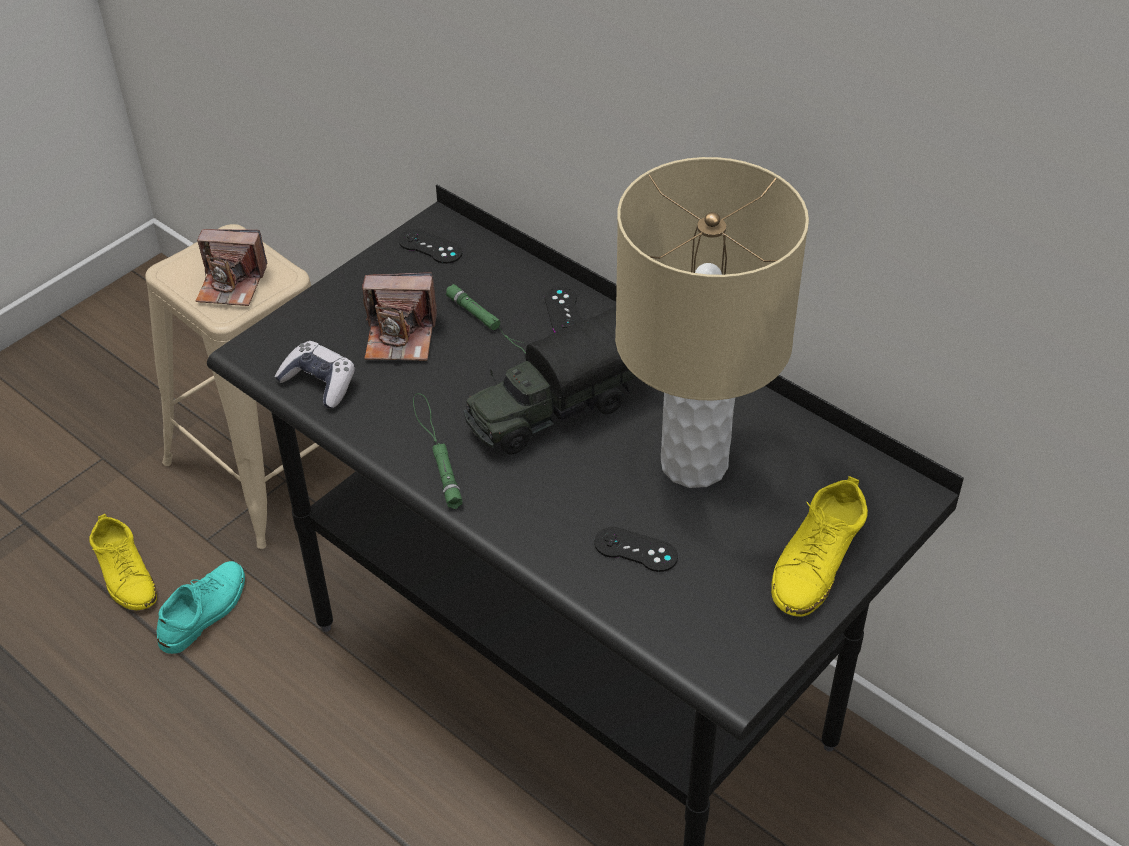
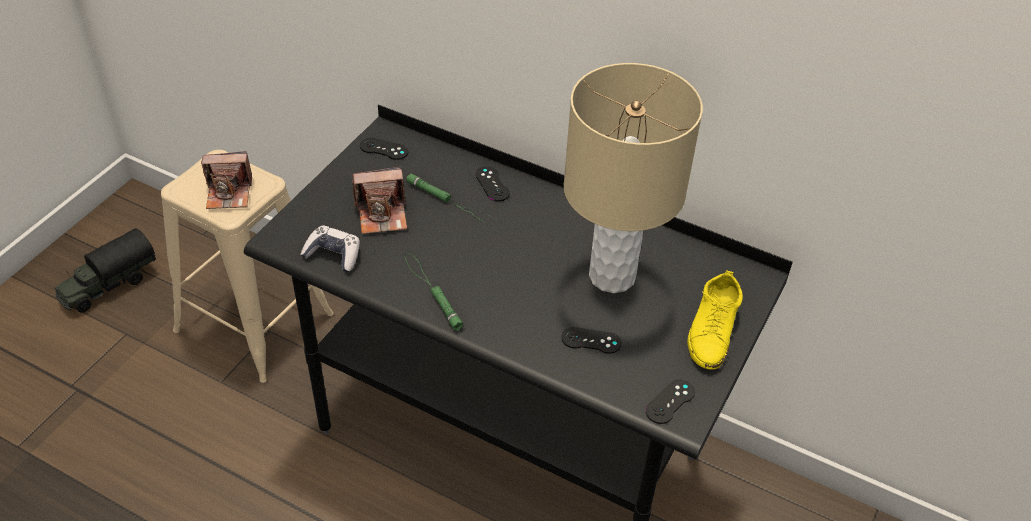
camera: 15 degrees left, 0 degrees up
yellow shoe [89,514,157,610] -> none
turquoise shoe [157,561,245,654] -> none
toy truck [464,307,637,455] -> toy truck moved to [55,228,156,312]
none -> black game controller [646,379,695,424]

